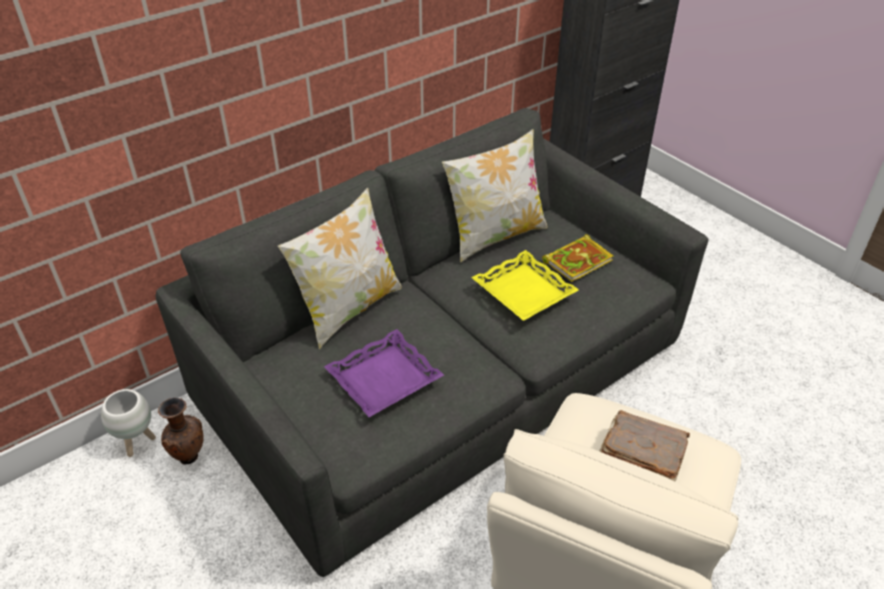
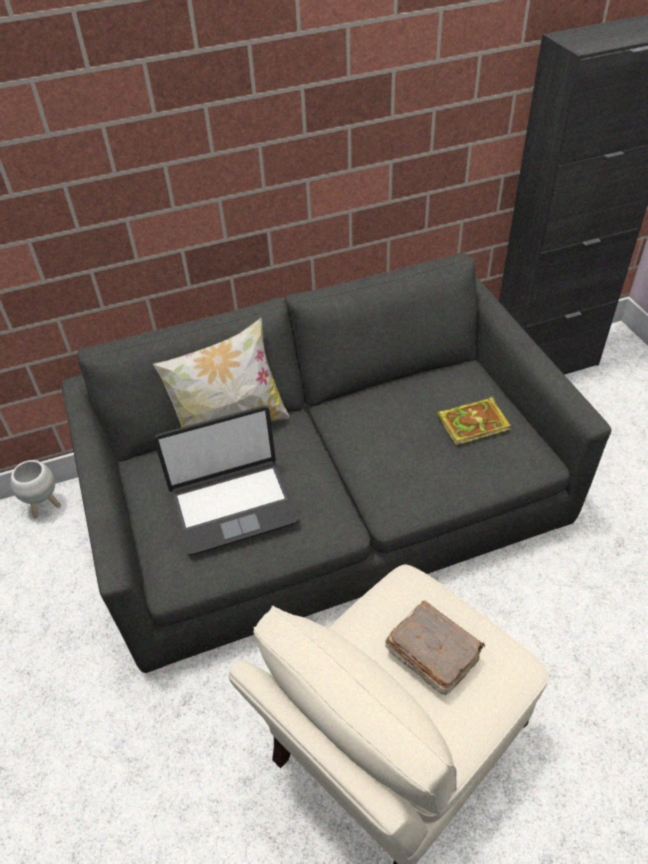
camera: 20 degrees right, 5 degrees up
brown vase [158,398,203,465] -> none
purple tray [324,329,444,417] -> laptop [154,406,299,555]
pillow [442,129,548,262] -> none
yellow tray [471,250,579,321] -> none

